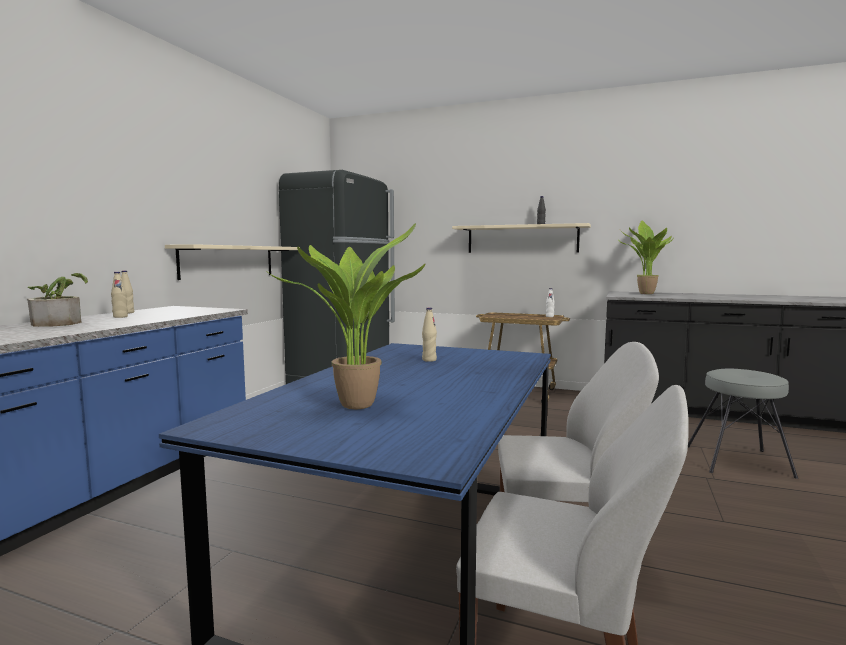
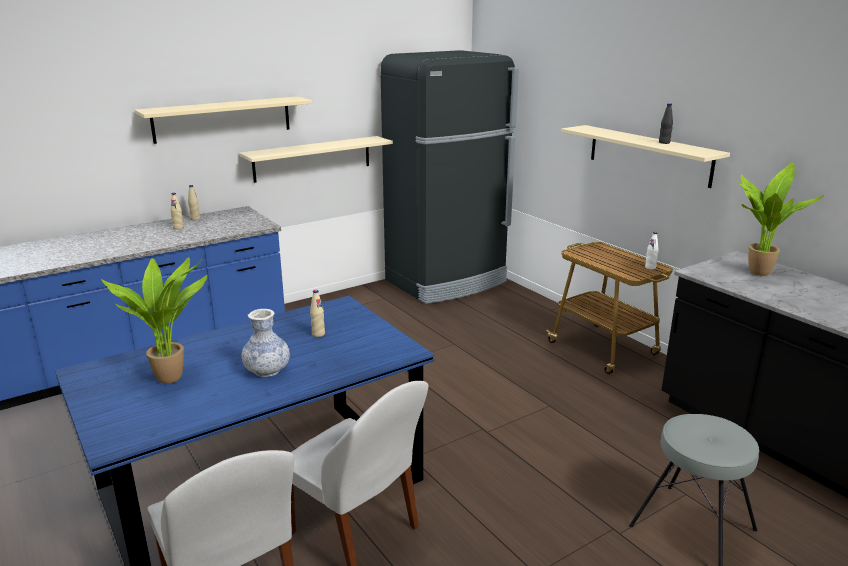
camera: 35 degrees right, 15 degrees up
potted plant [27,273,88,327] -> none
none -> beige shelf [135,96,312,144]
none -> vase [241,309,290,377]

